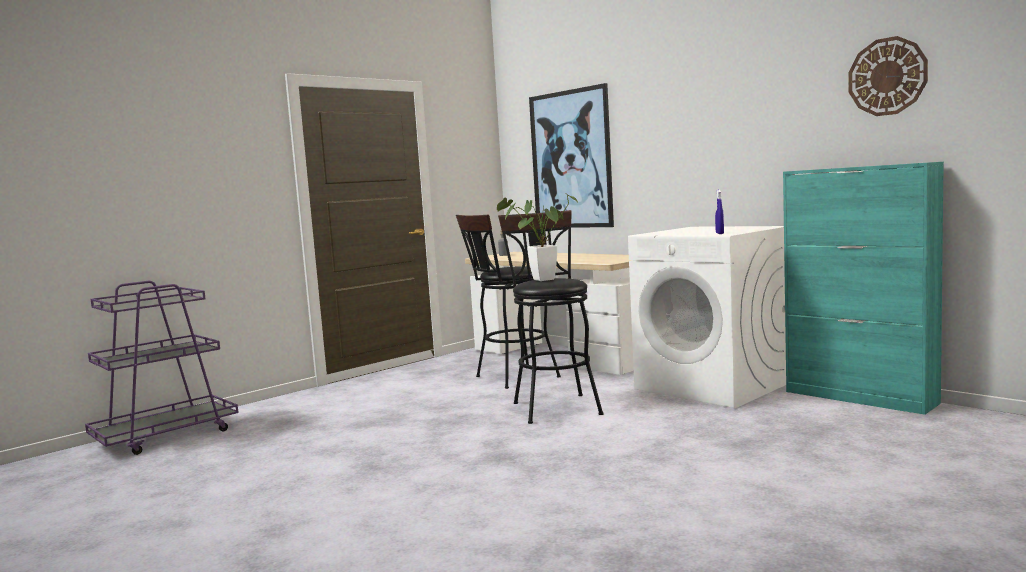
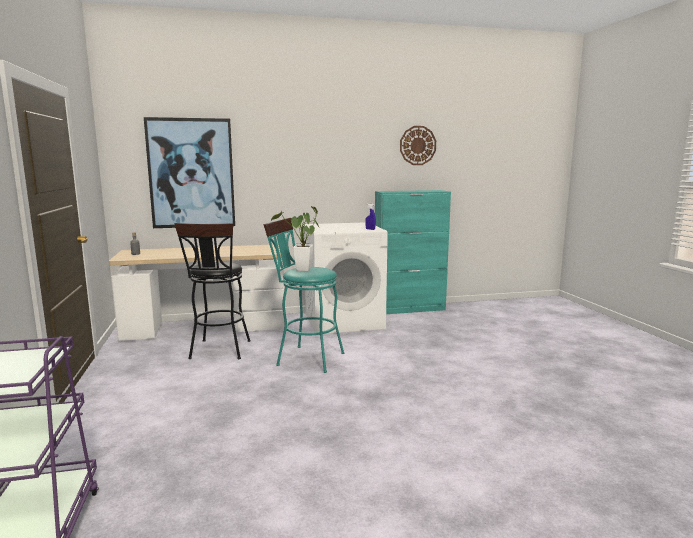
camera: 60 degrees left, 5 degrees up
black stool [498,210,603,424] -> turquoise stool [263,218,344,373]

